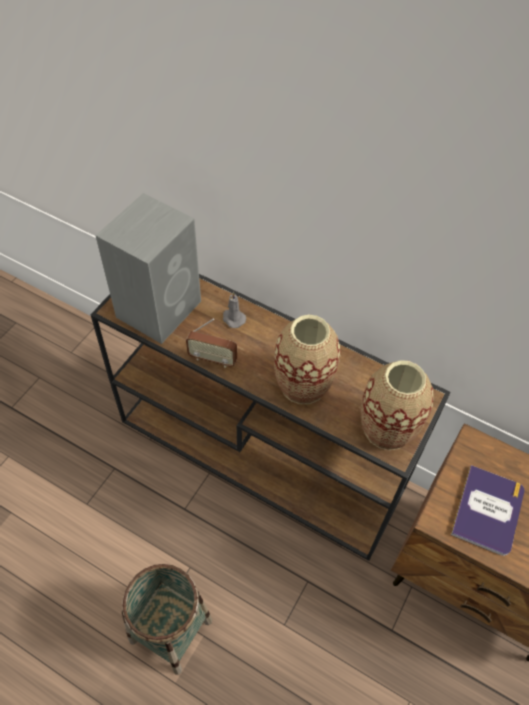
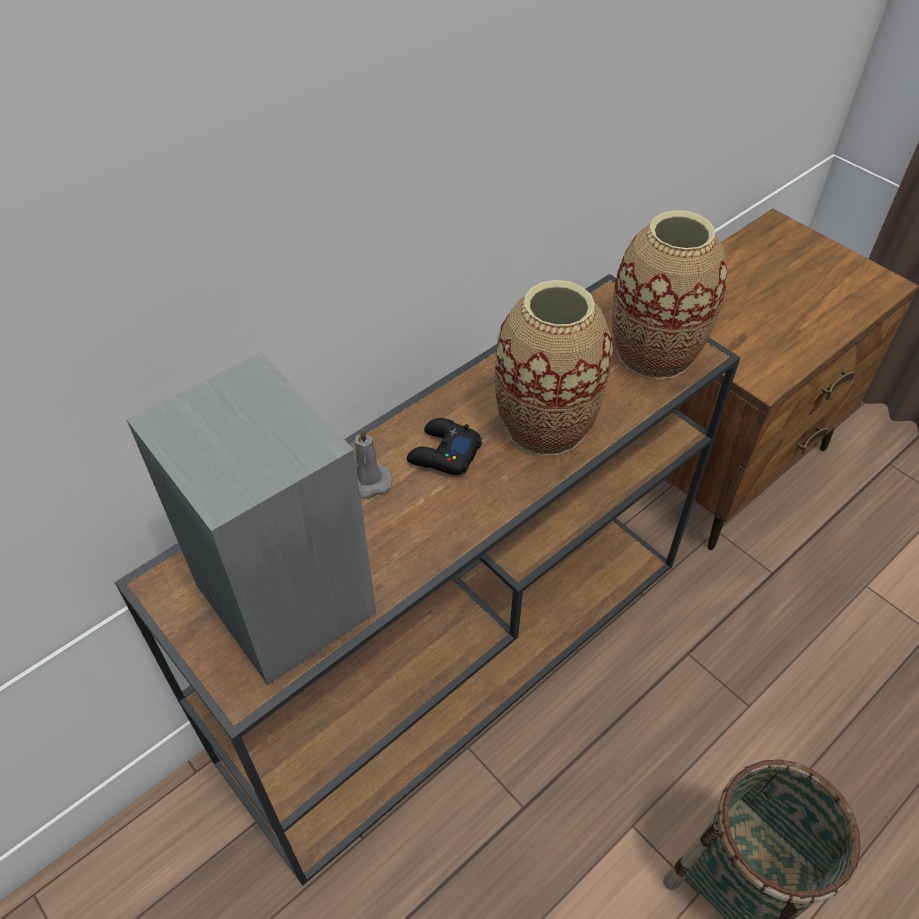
camera: 70 degrees left, 5 degrees down
radio [186,318,237,368] -> none
book [451,465,524,556] -> none
none -> black game controller [407,418,482,475]

